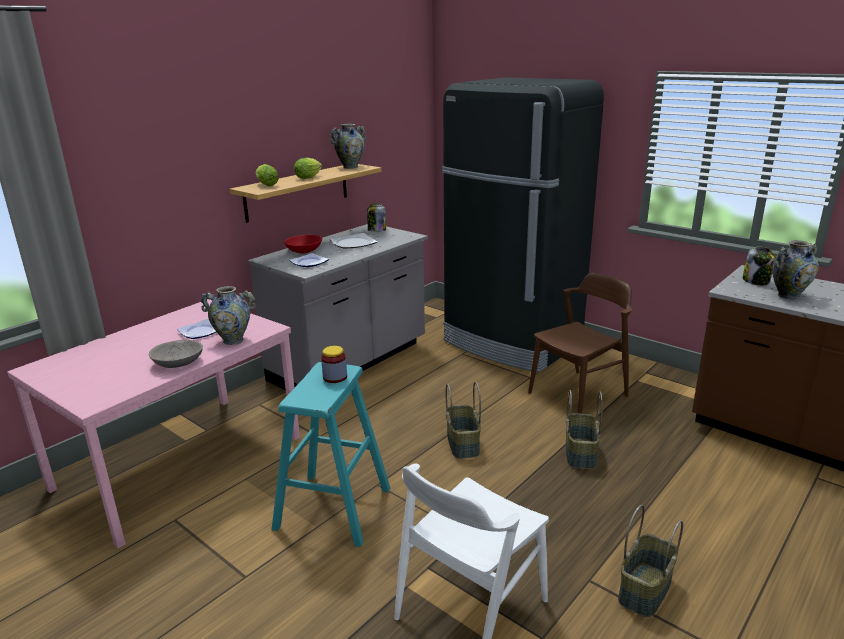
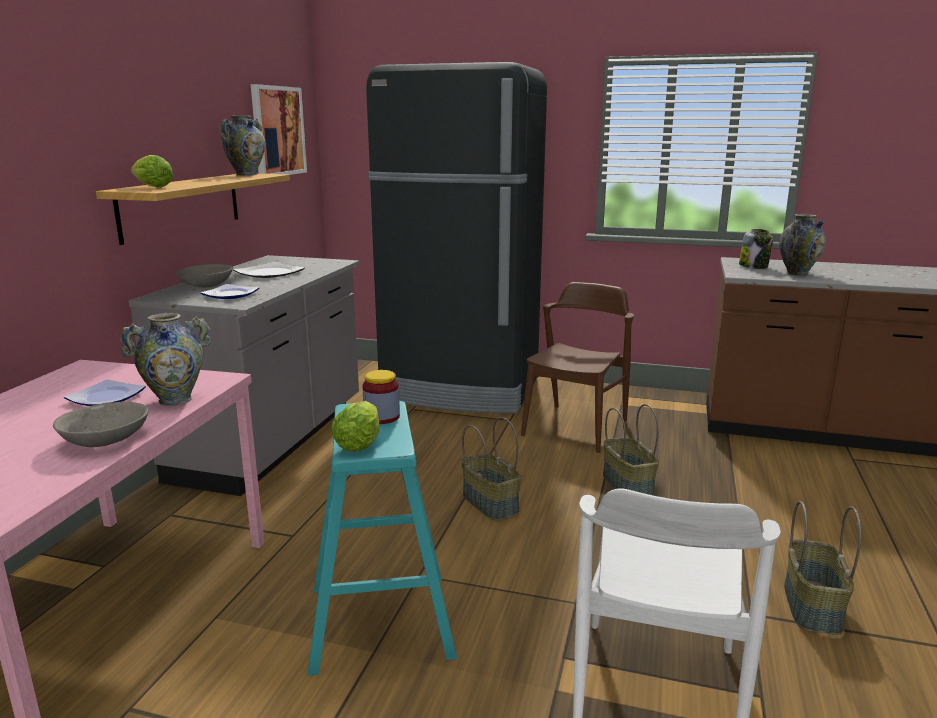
camera: 25 degrees left, 5 degrees down
red bowl [284,235,322,254] -> grey bowl [176,264,233,288]
lettuce [294,158,322,179] -> lettuce moved to [331,401,380,452]
jar [367,203,386,232] -> none
none -> picture [251,84,307,175]

